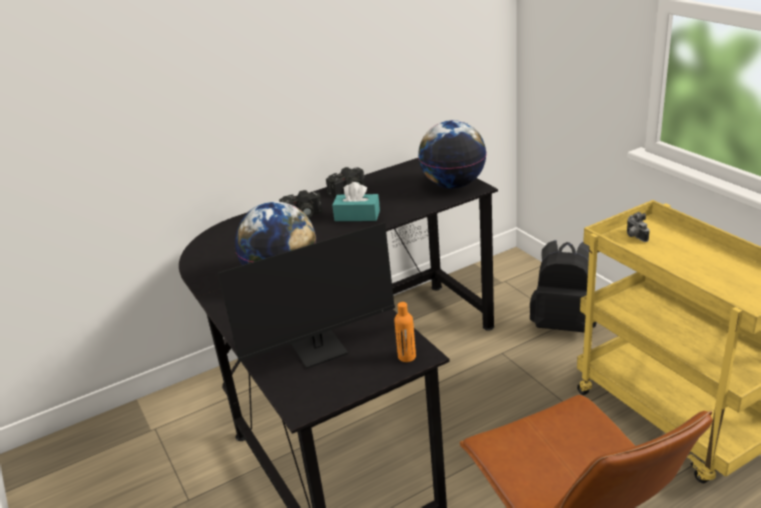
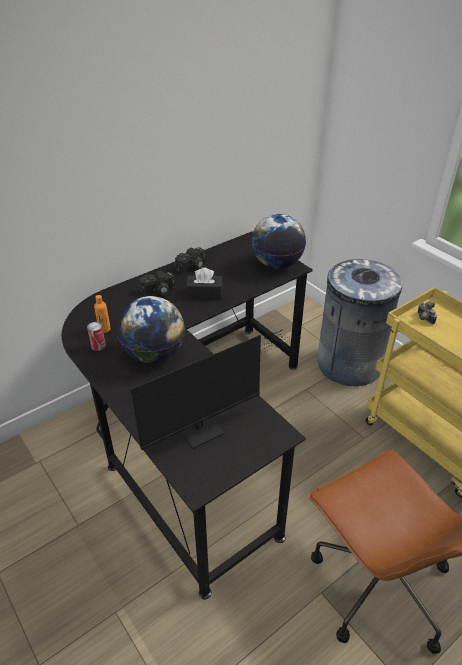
camera: 10 degrees left, 10 degrees up
turquoise tissue box [332,182,380,221] -> black tissue box [186,268,223,299]
orange bottle [394,302,416,362] -> orange bottle moved to [94,295,111,333]
black backpack [530,240,596,333] -> grey trash can [317,259,403,386]
none -> can [87,322,106,351]

